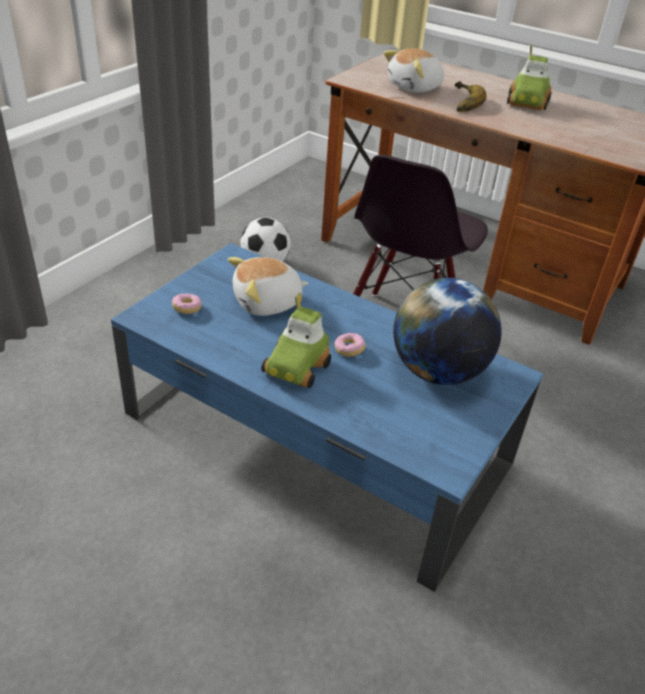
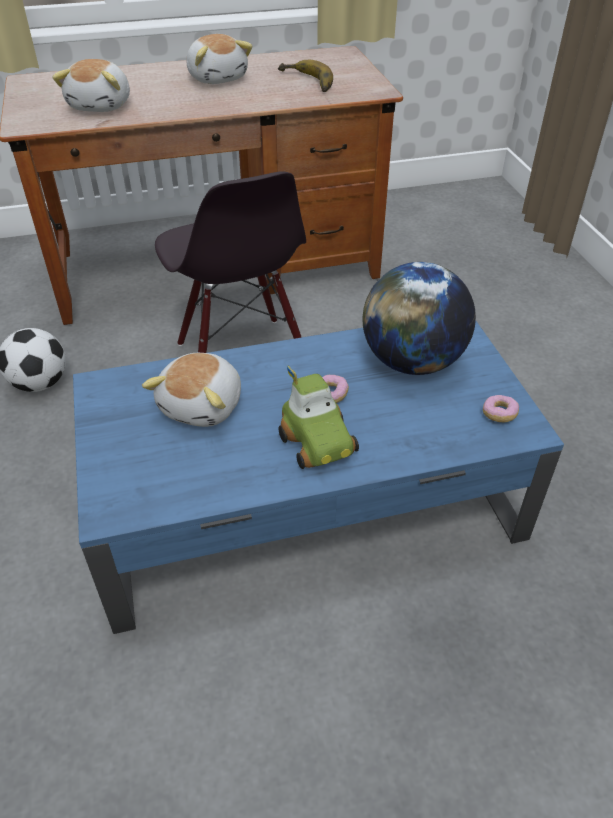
camera: 45 degrees left, 5 degrees up
donut [172,294,202,314] -> donut moved to [483,395,519,422]
banana [455,81,487,112] -> banana moved to [278,60,333,92]
toy car [507,44,551,110] -> plush toy [187,34,253,84]

